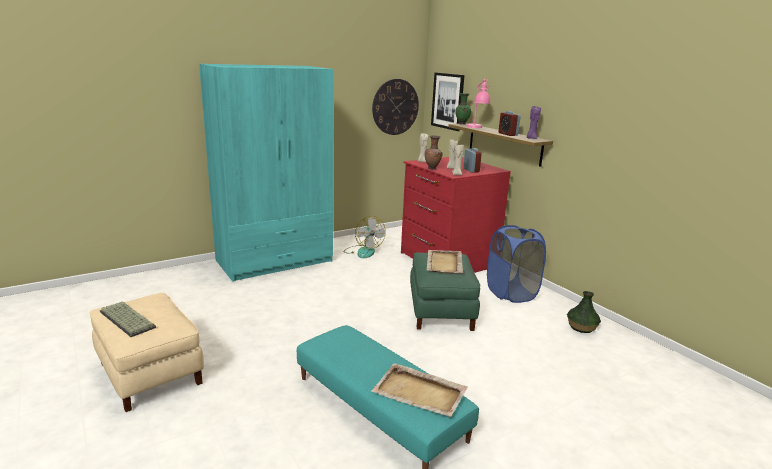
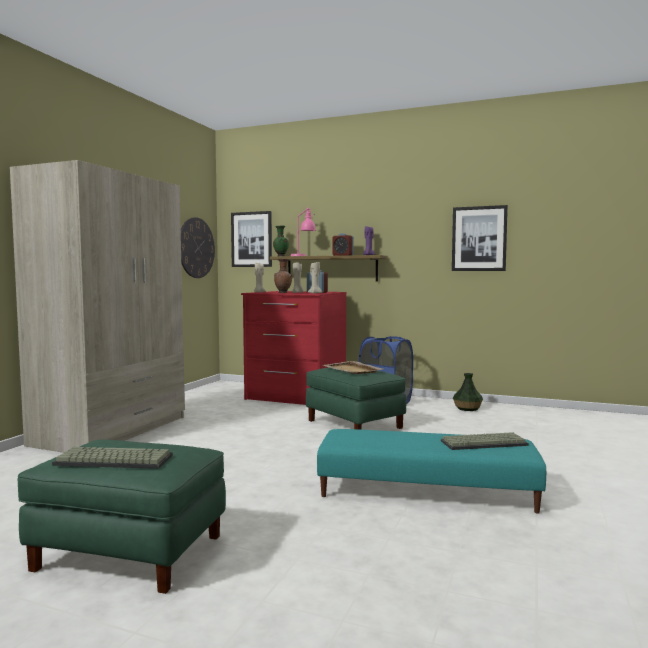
camera: 35 degrees left, 15 degrees down
beige ottoman [90,293,204,412] -> green ottoman [17,440,226,594]
turquoise wardrobe [199,64,334,282] -> beige wardrobe [10,160,185,453]
fan [344,216,386,258] -> none
beige tray [371,363,468,417] -> keyboard [441,432,529,450]
none -> picture [452,205,508,271]

